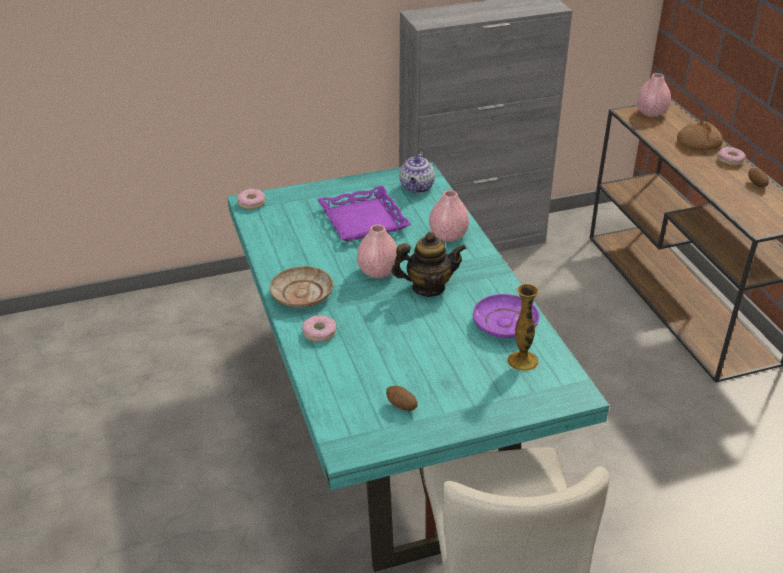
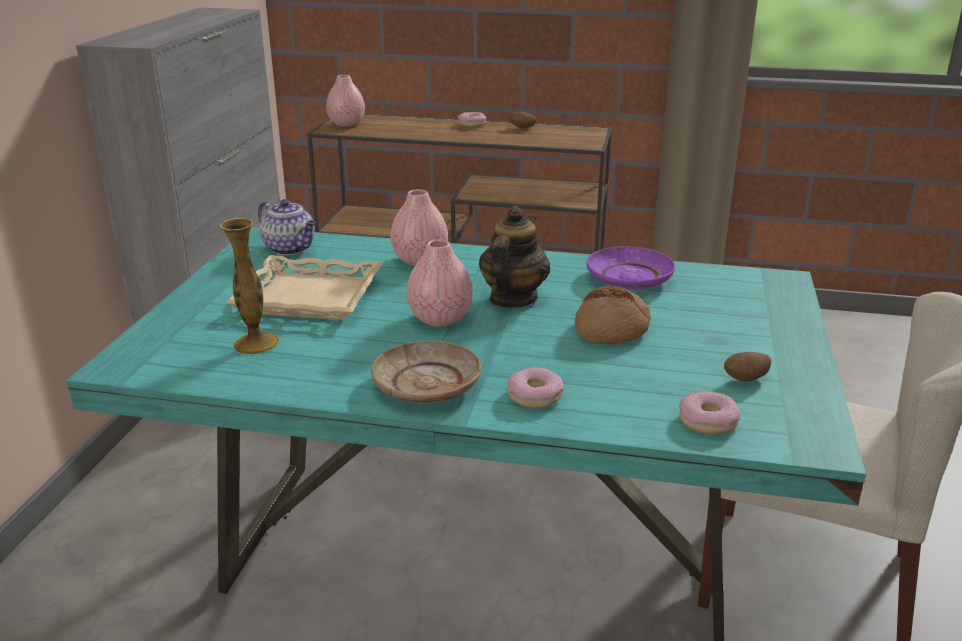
camera: 60 degrees left, 10 degrees down
donut [237,189,265,209] -> donut moved to [679,391,740,435]
purple tray [317,186,411,242] -> beige tray [226,255,383,320]
vase [507,283,539,371] -> vase moved to [220,218,280,355]
bread [677,121,723,150] -> bread moved to [575,286,651,344]

